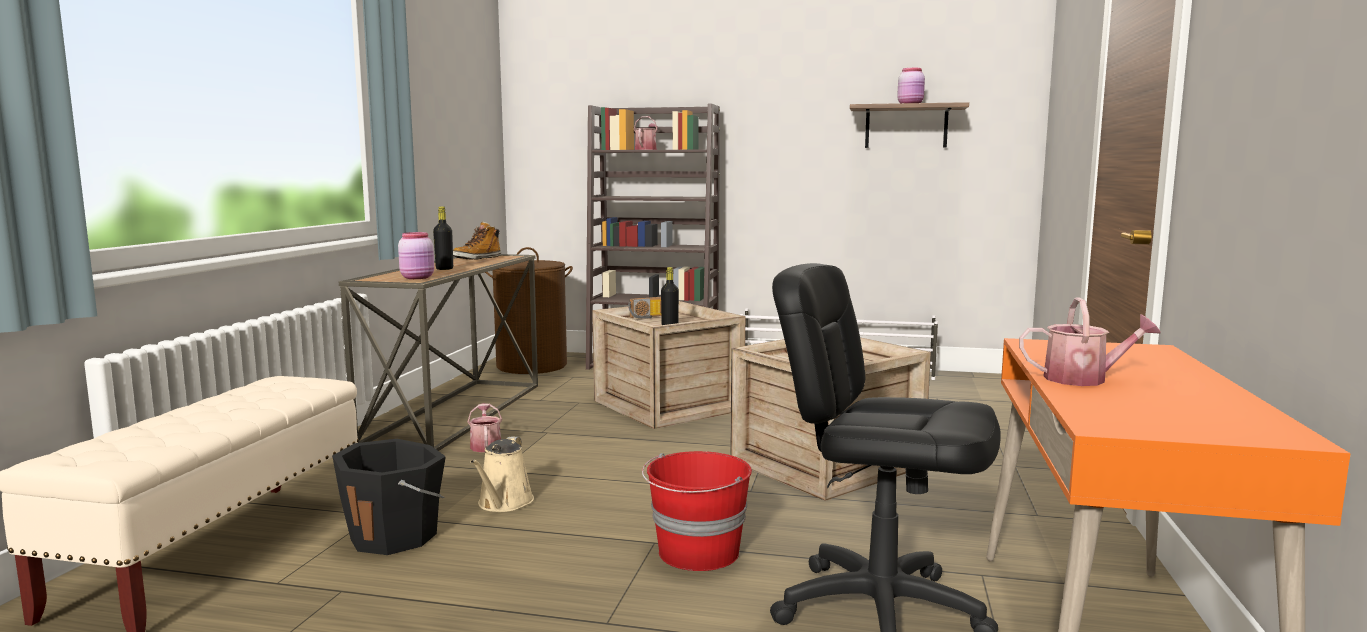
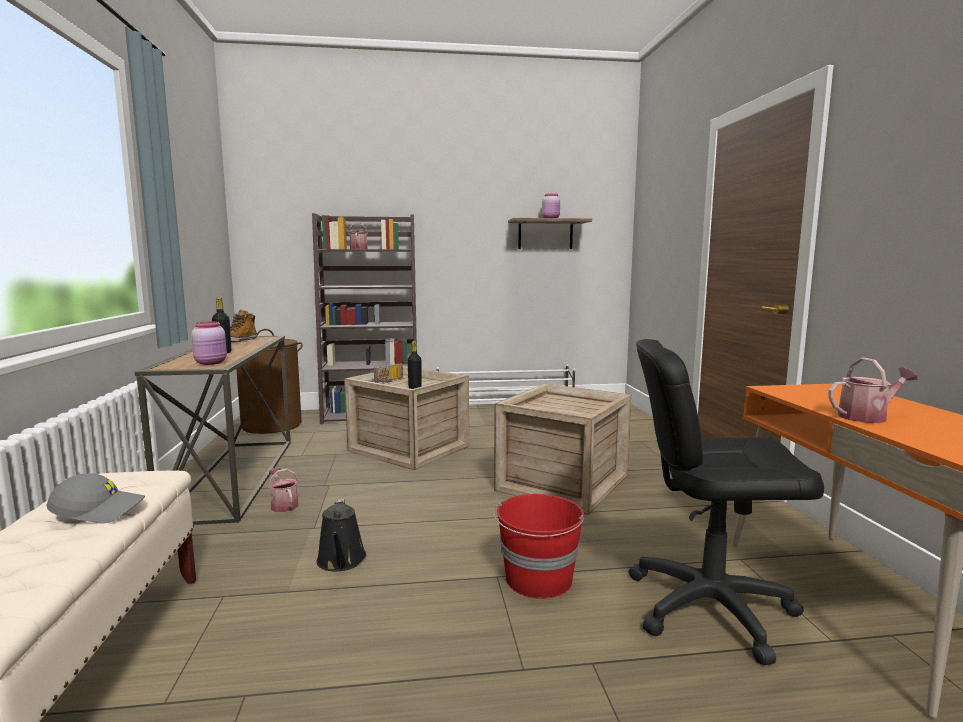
camera: 20 degrees left, 0 degrees up
black bucket [332,439,446,555] -> none
beige watering can [470,436,534,512] -> black watering can [316,499,366,571]
none -> grey cap [46,473,145,524]

